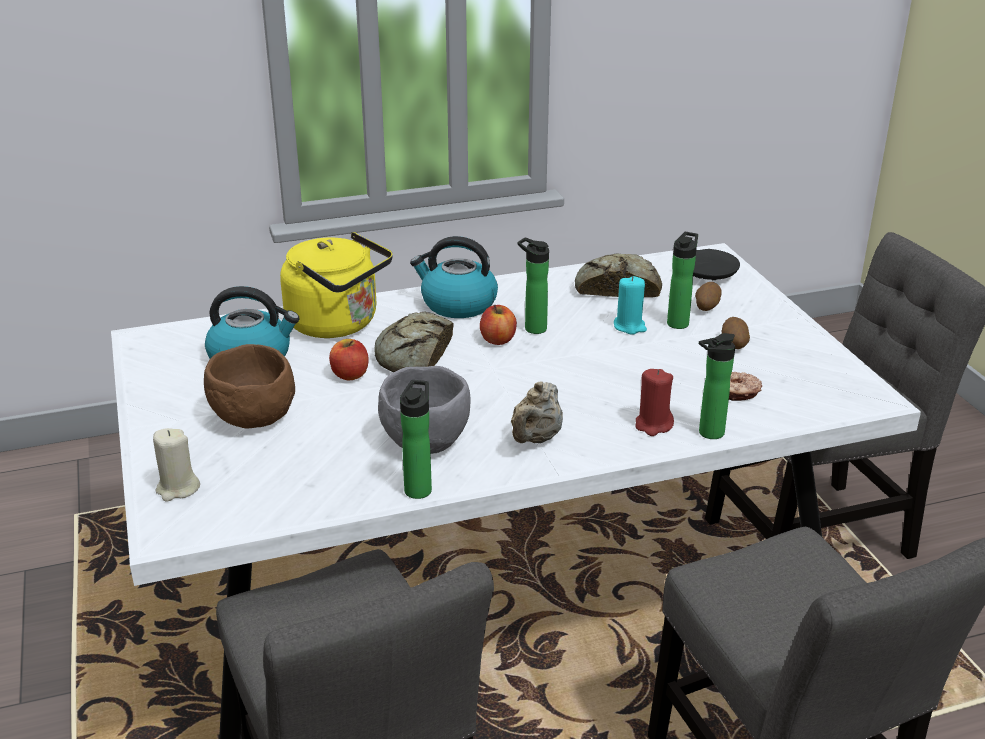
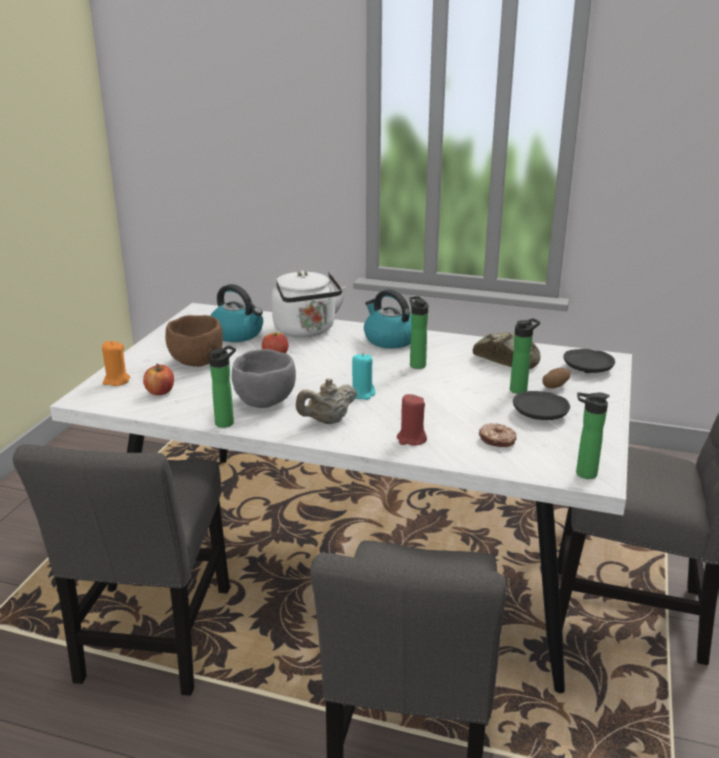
camera: 35 degrees right, 5 degrees down
beige candle [153,428,200,502] -> orange candle [102,341,130,386]
yellow kettle [280,232,393,338] -> white kettle [271,271,346,337]
bread [374,311,454,372] -> none
apple [480,305,517,345] -> apple moved to [143,364,174,395]
turquoise candle [614,276,647,335] -> turquoise candle moved to [352,353,376,400]
bottle [699,333,735,439] -> bottle moved to [576,392,610,479]
potato [722,317,750,349] -> black plate [513,391,570,420]

